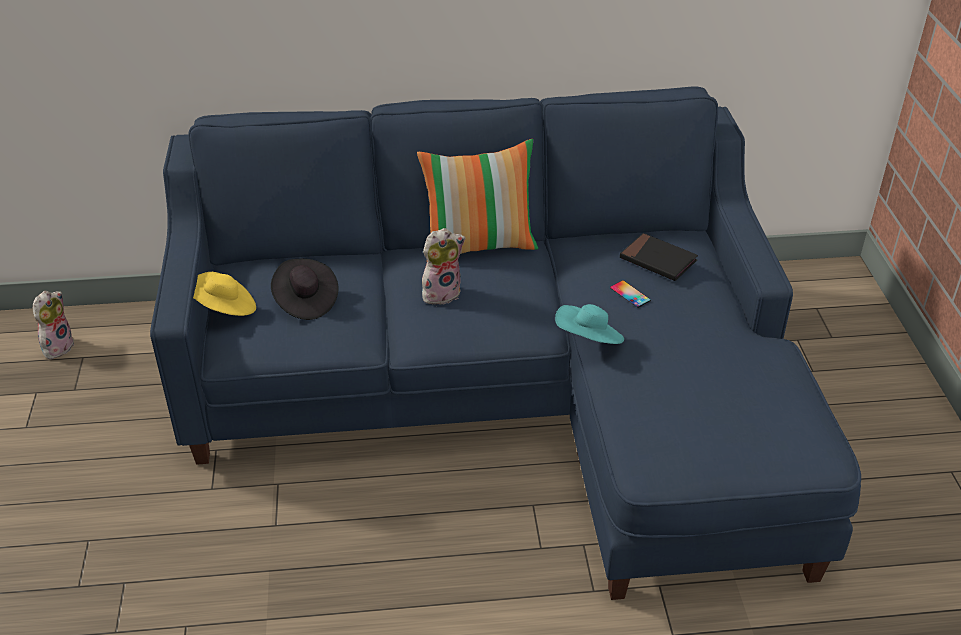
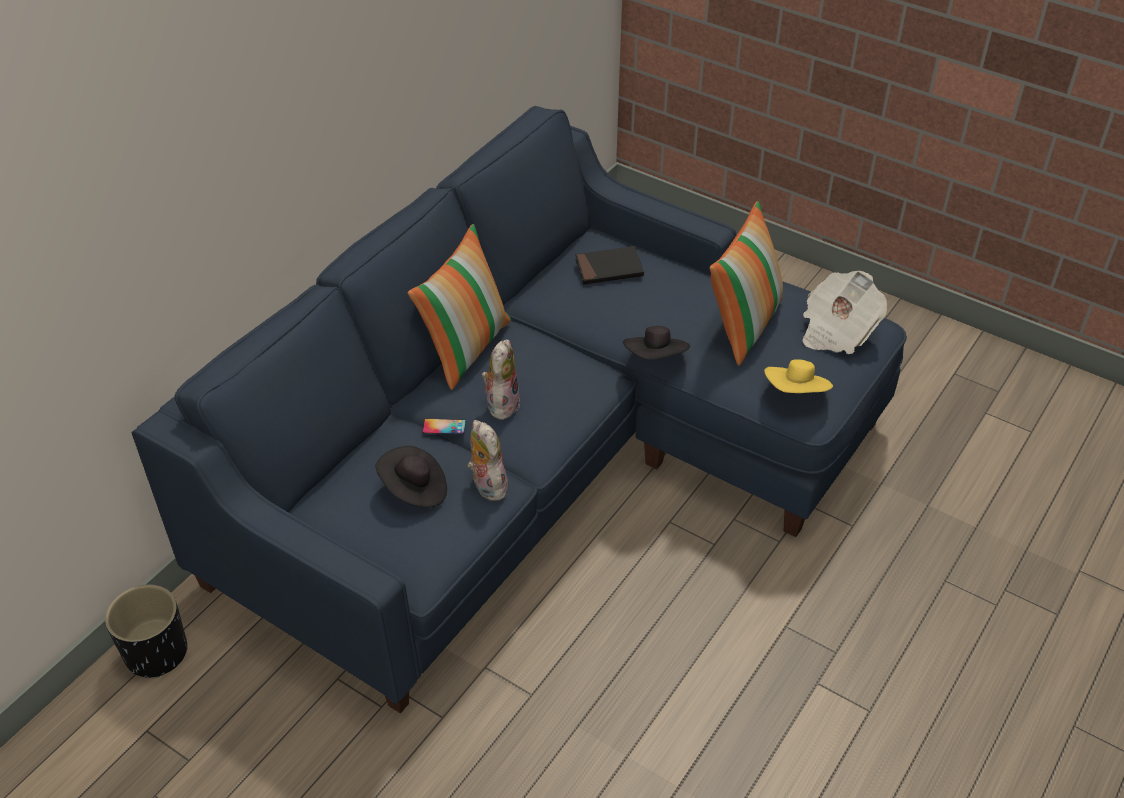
camera: 50 degrees left, 5 degrees up
plush toy [33,291,75,359] -> plush toy moved to [467,420,508,501]
yellow hat [193,272,256,316] -> yellow hat moved to [764,359,833,393]
turquoise hat [555,304,624,344] -> black hat [623,326,690,360]
phone [610,280,651,308] -> phone moved to [423,419,466,434]
none -> black planter [105,584,188,679]
none -> pillow [710,201,783,366]
none -> newspaper [803,271,887,354]

